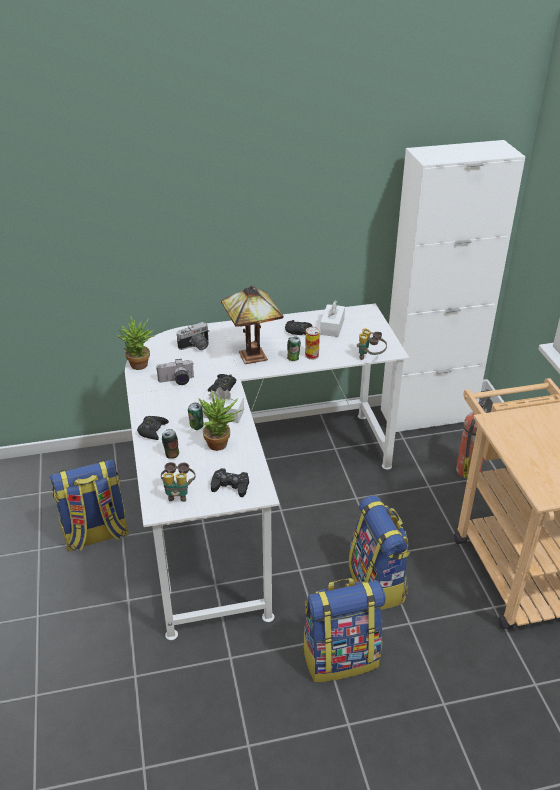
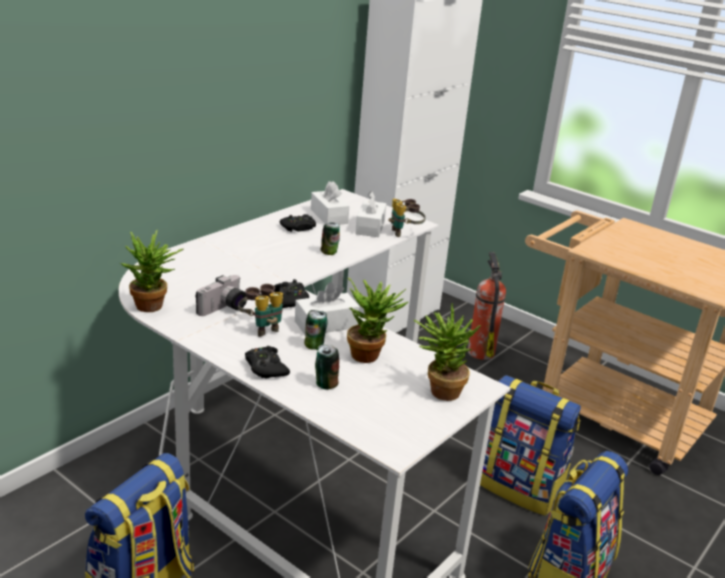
camera: 40 degrees left, 10 degrees down
binoculars [161,462,196,502] -> binoculars moved to [238,284,283,337]
camera [177,322,210,350] -> none
black game controller [211,468,249,497] -> potted plant [413,303,481,401]
table lamp [221,286,284,364] -> none
can [305,327,320,360] -> none
none -> white tissue box [355,191,386,237]

